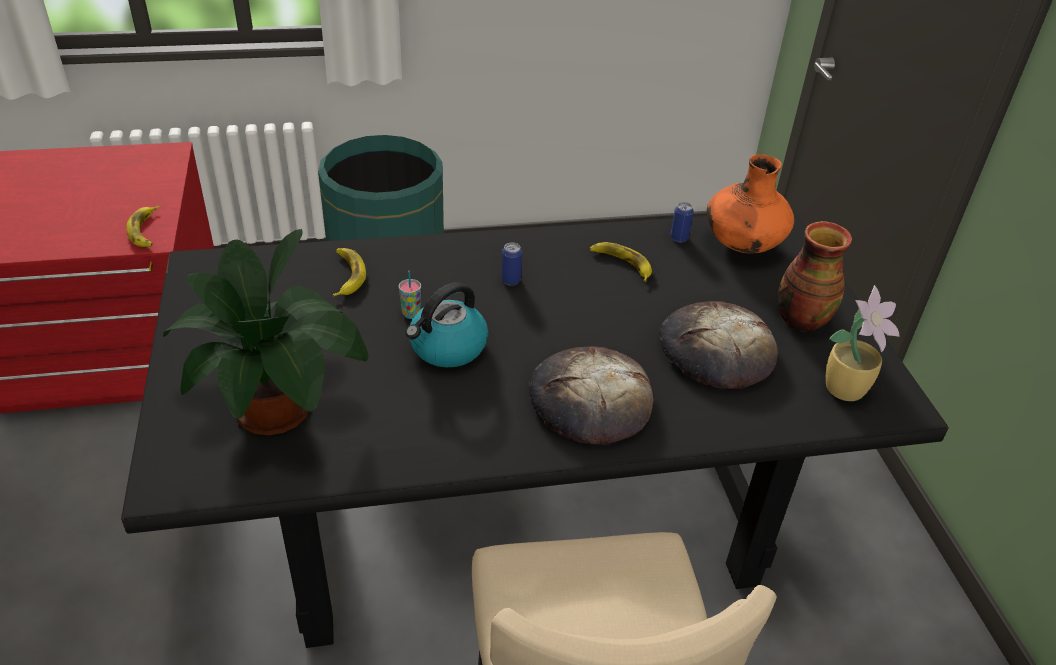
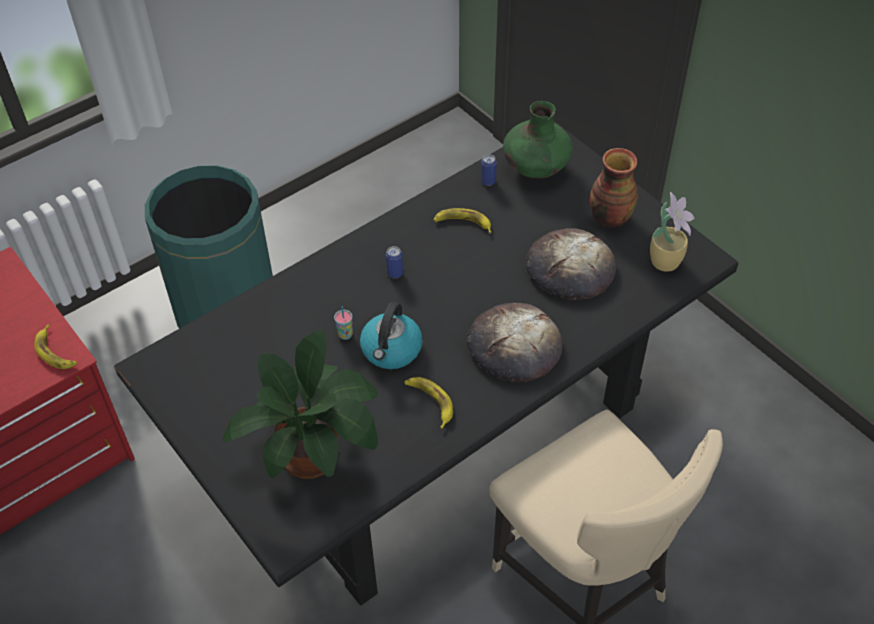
camera: 25 degrees left, 10 degrees up
banana [333,248,366,297] -> banana moved to [404,377,453,429]
orange vase [707,154,794,253] -> green vase [503,101,573,178]

